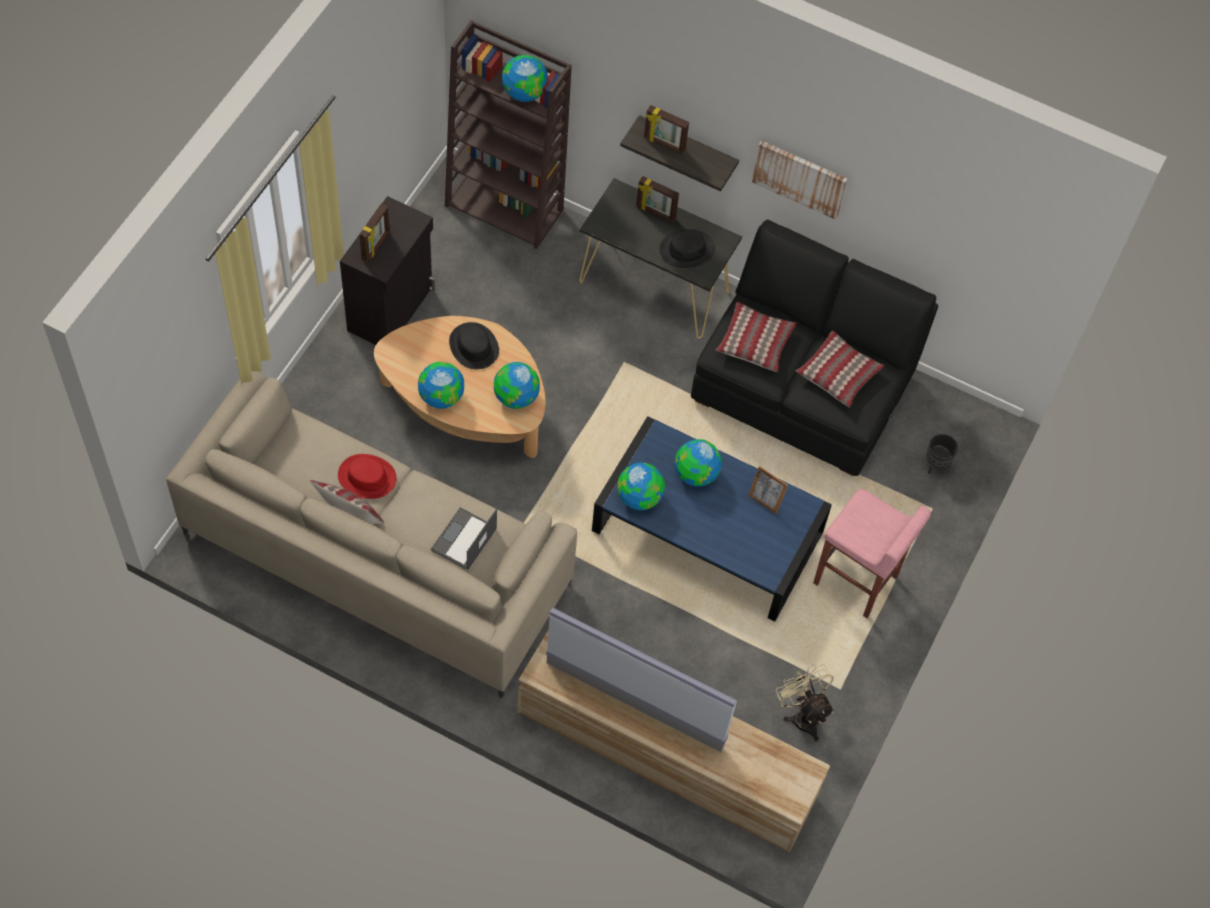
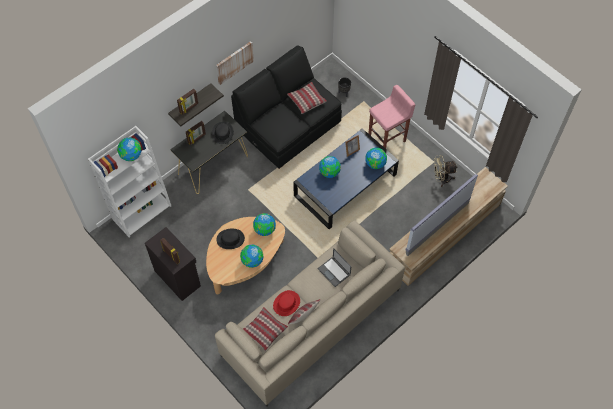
camera: 65 degrees left, 0 degrees up
brown bookcase [445,20,572,249] -> white bookcase [88,126,171,237]
globe [617,463,665,510] -> globe moved to [365,148,387,169]
pillow [716,302,796,372] -> pillow moved to [243,307,288,351]

